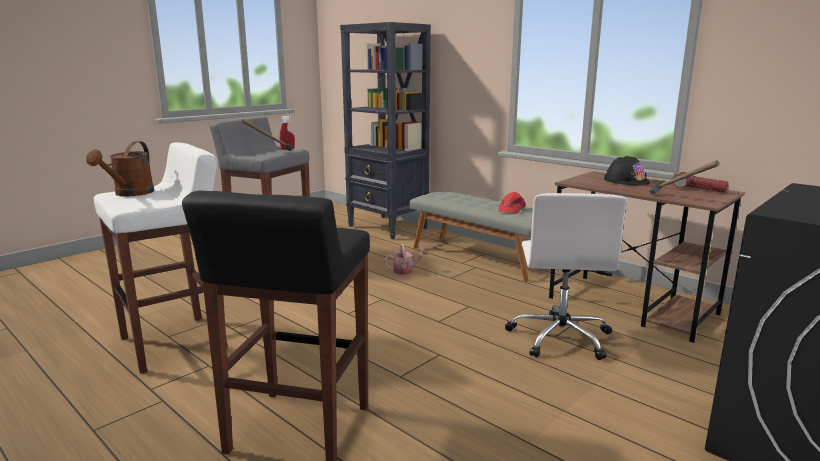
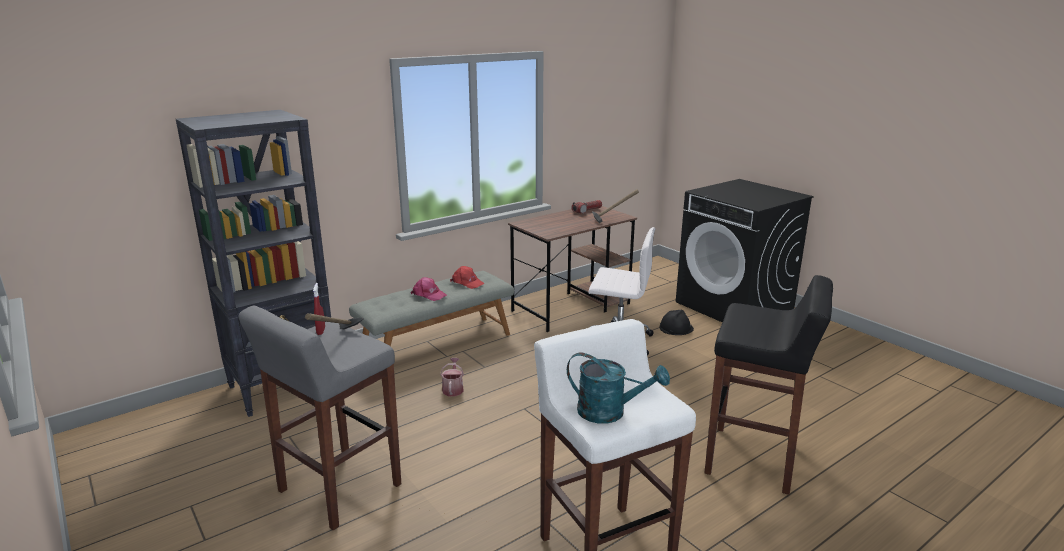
camera: 80 degrees left, 5 degrees up
brown watering can [86,141,155,197] -> turquoise watering can [567,353,670,424]
black hard hat [604,156,650,186] -> black hard hat moved to [659,310,694,335]
none -> pink cap [411,277,447,301]

